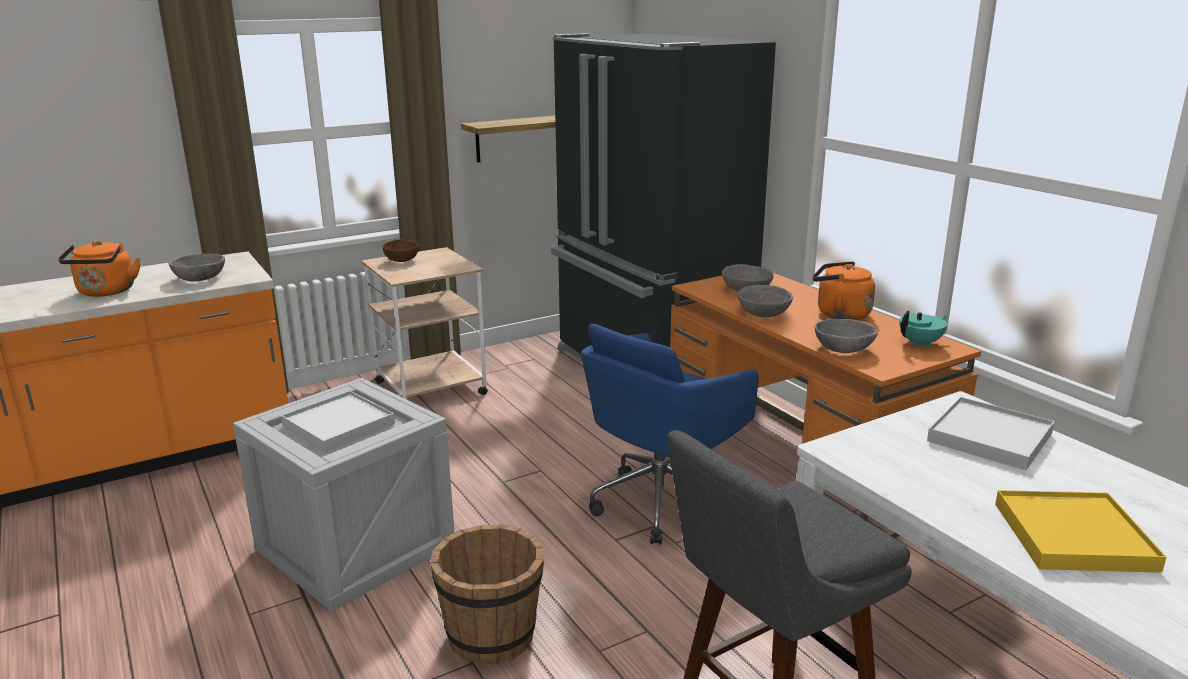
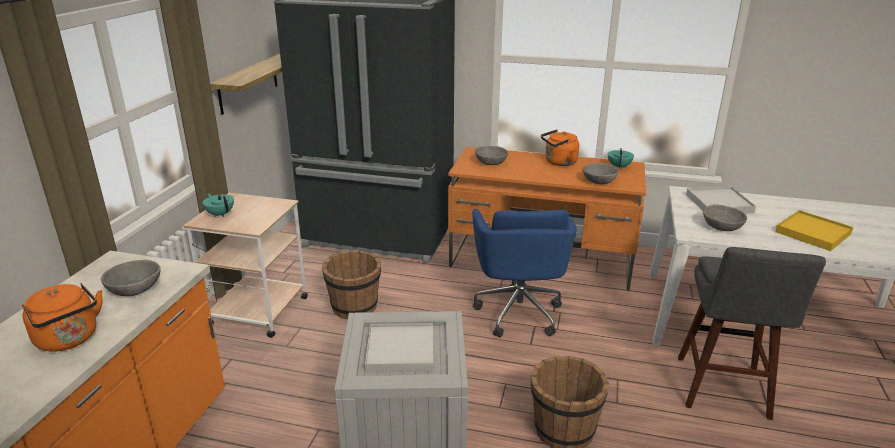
camera: 45 degrees left, 5 degrees up
brown bowl [382,240,419,262] -> turquoise teapot [202,193,234,217]
grey bowl [737,285,793,317] -> grey bowl moved to [703,204,747,231]
none -> brown bucket [322,250,381,320]

